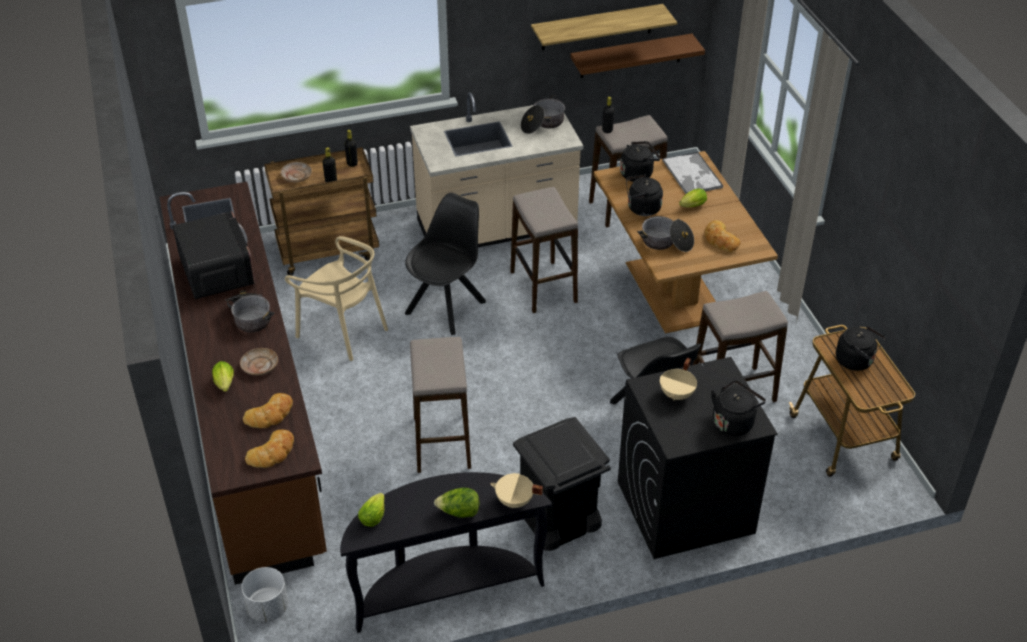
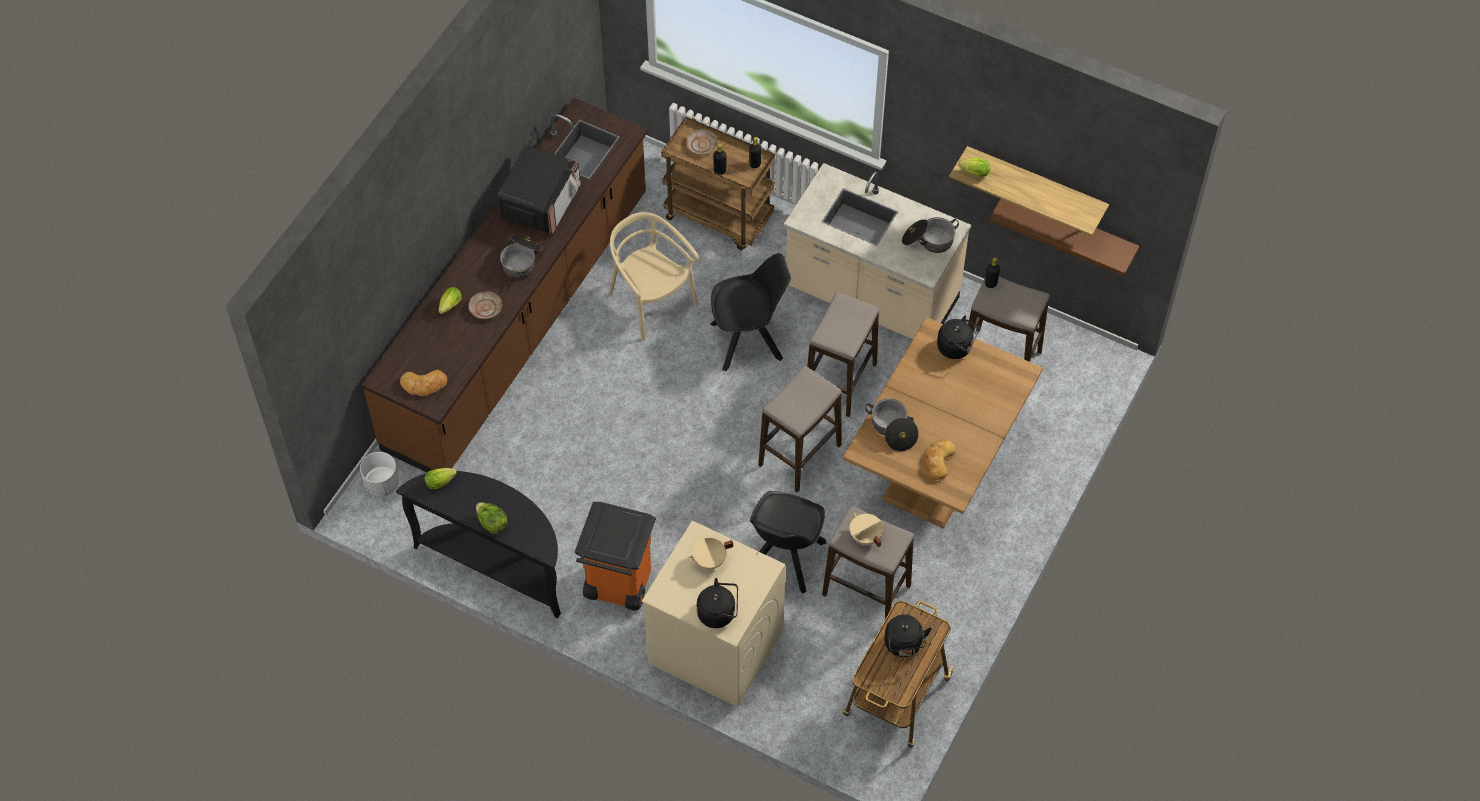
camera: 45 degrees right, 15 degrees up
bread [243,393,293,428] -> none
beige chair [285,236,388,361] -> beige chair turned 150 degrees clockwise [609,212,699,341]
stool [410,337,471,473] -> stool moved to [758,366,842,493]
beige cooking pot [491,473,543,508] -> beige cooking pot moved to [849,512,883,547]
black trash can [513,417,611,551] -> orange trash can [575,502,656,610]
black washing machine [618,357,778,559] -> beige washing machine [642,520,786,707]
black kettle [626,174,663,216] -> none
tray [662,151,723,194] -> none
lettuce [679,189,707,207] -> lettuce moved to [959,158,990,177]

